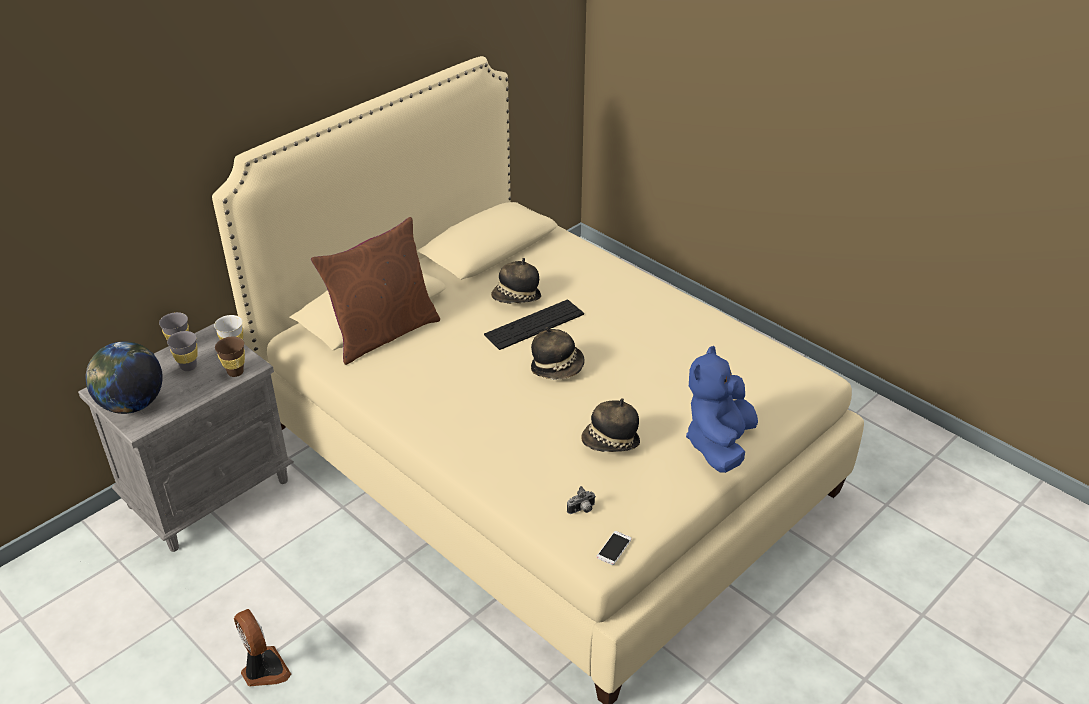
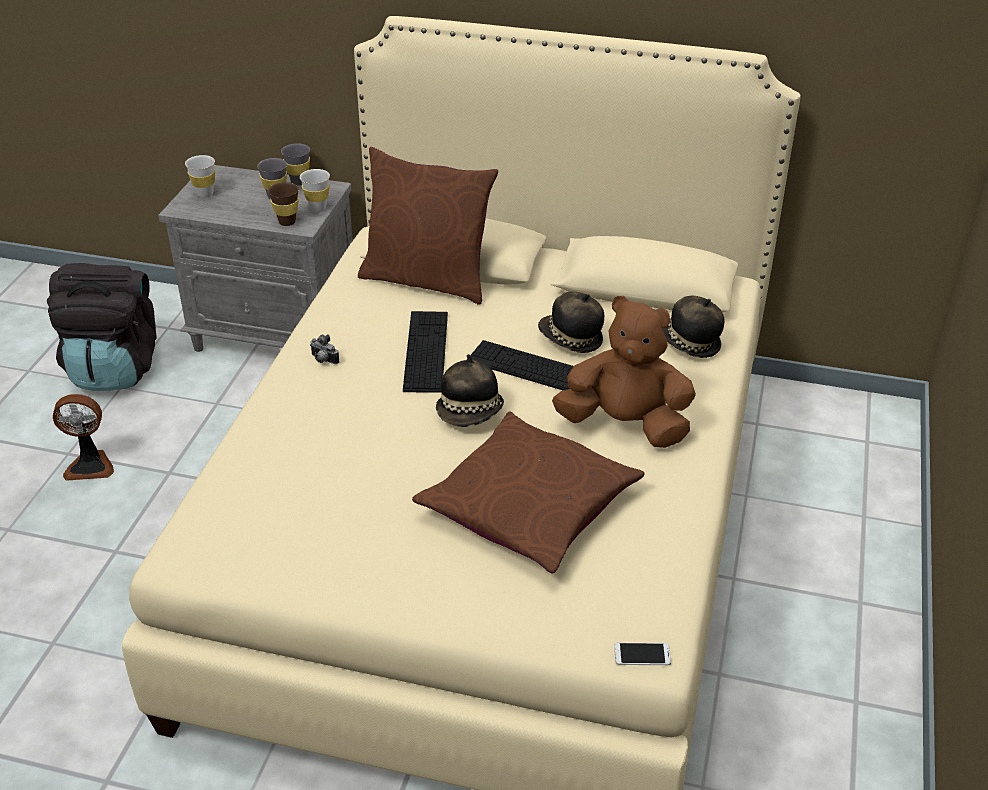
camera: 60 degrees right, 0 degrees up
globe [86,341,163,414] -> white cup [185,155,215,198]
fan [234,609,291,687] -> fan turned 60 degrees clockwise [53,394,114,481]
camera [567,486,596,514] -> camera moved to [310,334,339,364]
hat [581,398,640,452] -> hat moved to [663,296,724,358]
phone [597,531,632,565] -> phone moved to [614,643,671,665]
blue plush toy [686,346,758,473] -> none
none -> black backpack [47,263,156,391]
none -> keyboard [403,311,448,393]
none -> brown pillow [412,411,645,574]
none -> brown plush toy [552,296,696,448]

